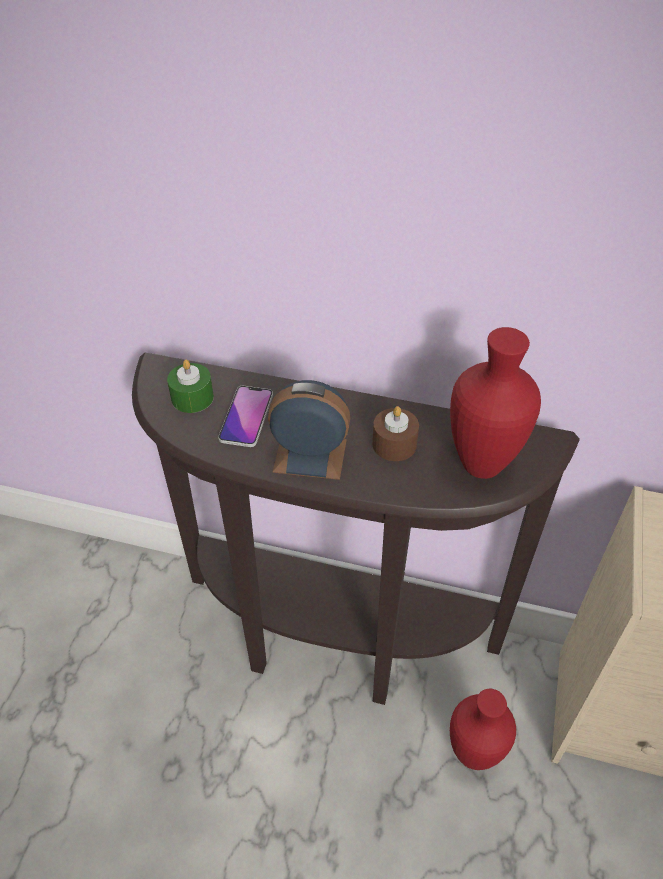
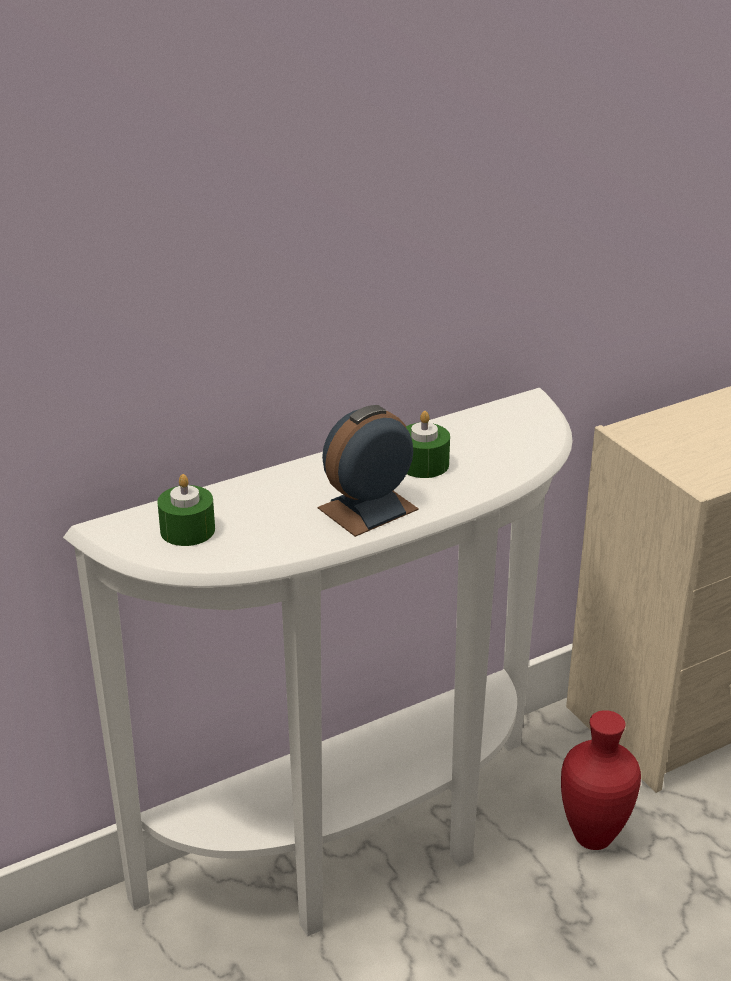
camera: 45 degrees left, 15 degrees down
brown console table [132,352,580,705] -> white console table [63,388,573,937]
phone [218,386,273,447] -> none
brown candle [372,406,419,461] -> green candle [406,411,450,478]
red vase [450,327,541,479] -> none

